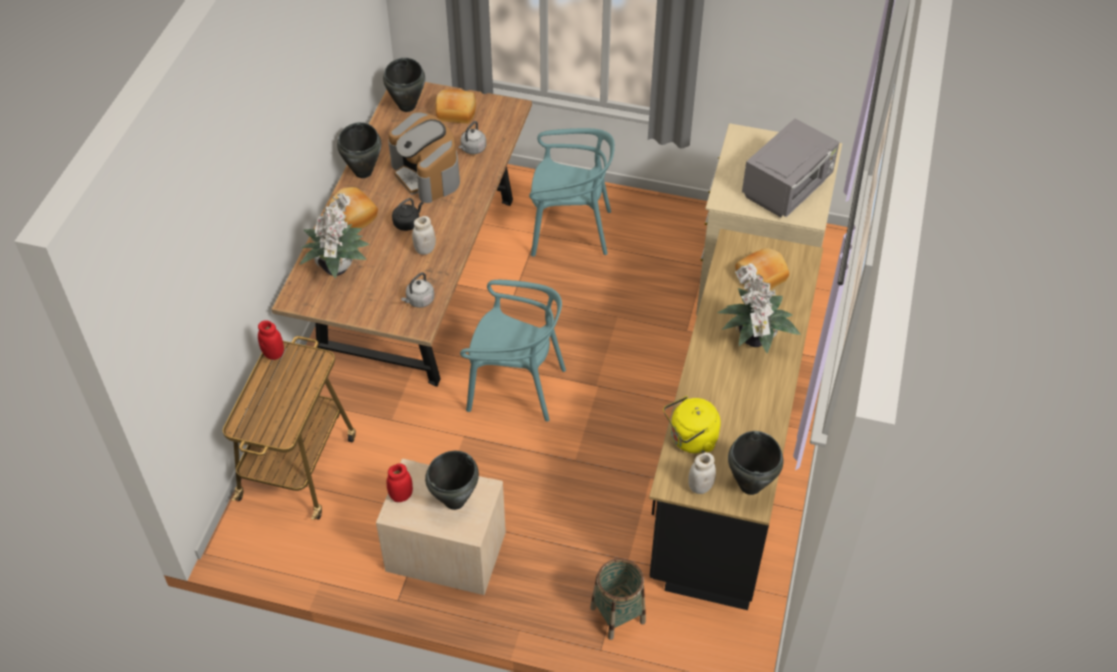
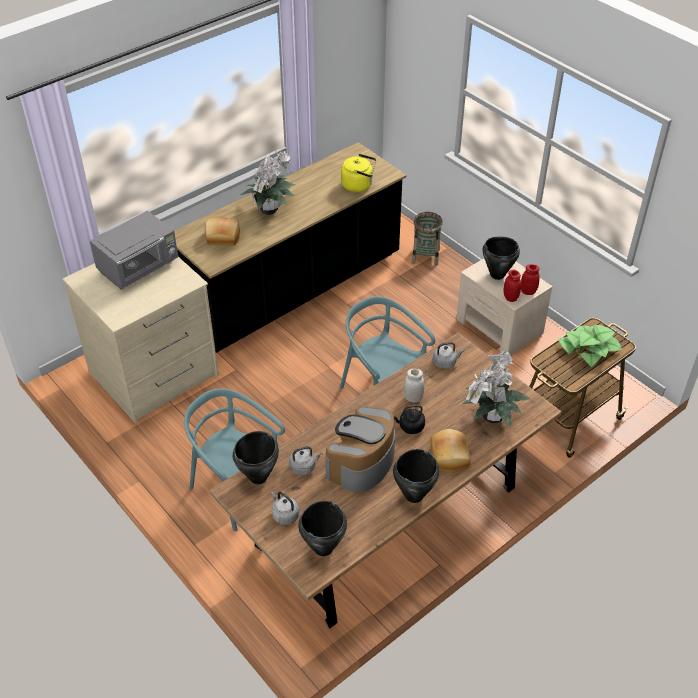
camera: 145 degrees left, 5 degrees down
red jar [258,320,284,360] -> red jar moved to [503,270,521,302]
coffee machine [388,112,460,203] -> coffee machine turned 150 degrees counterclockwise [325,405,395,493]
bread [436,89,476,124] -> grey kettle [271,491,299,525]
white jar [688,453,716,494] -> none
black cooking pot [728,431,784,495] -> black cooking pot moved to [233,431,279,484]
grey microwave [742,118,839,217] -> grey microwave turned 150 degrees clockwise [90,211,178,290]
none -> potted plant [558,325,622,367]

